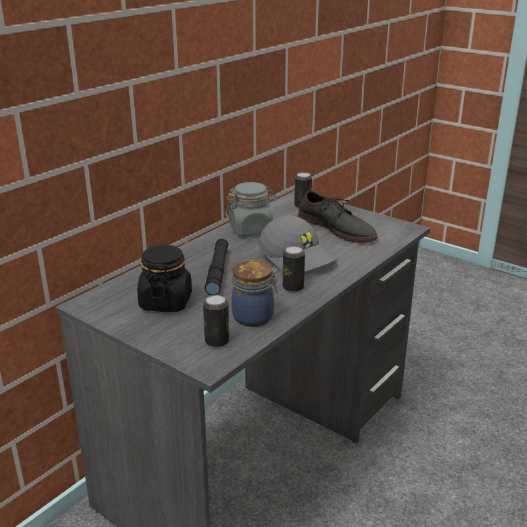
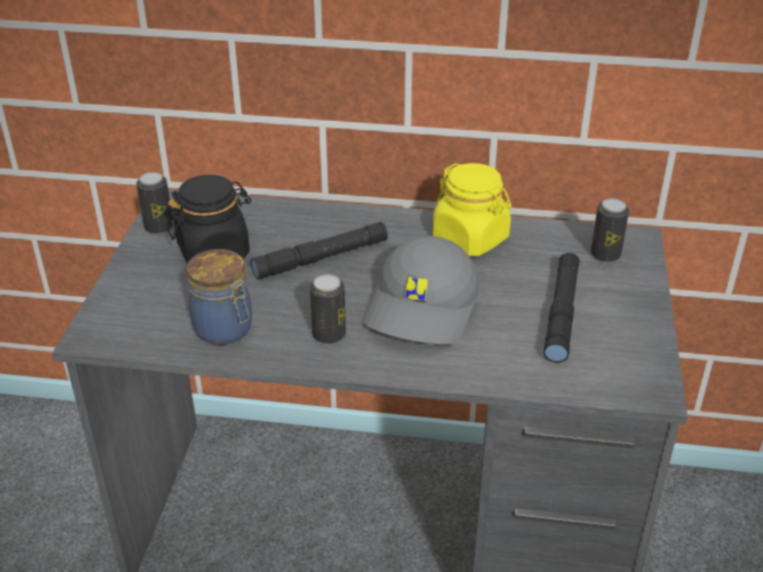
camera: 60 degrees right, 10 degrees up
can [203,295,229,347] -> can moved to [136,172,173,234]
grey jar [226,182,277,236] -> yellow jar [433,163,511,256]
grey shoe [298,191,377,243] -> black flashlight [544,253,580,363]

